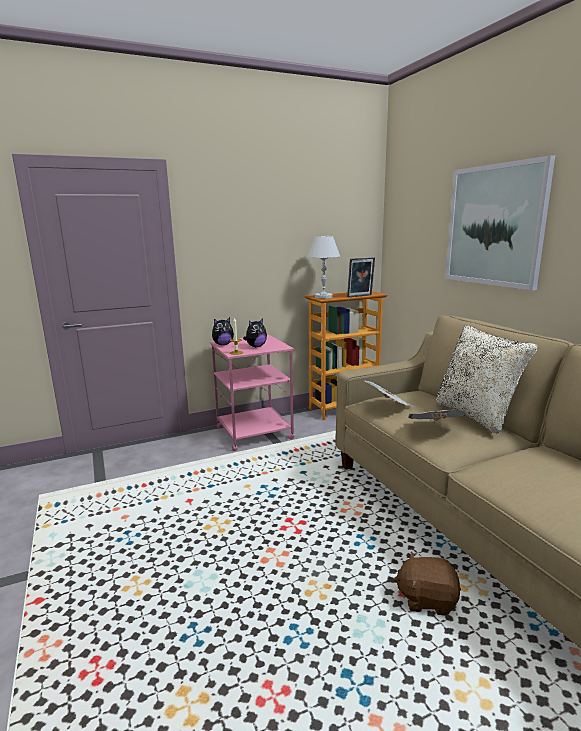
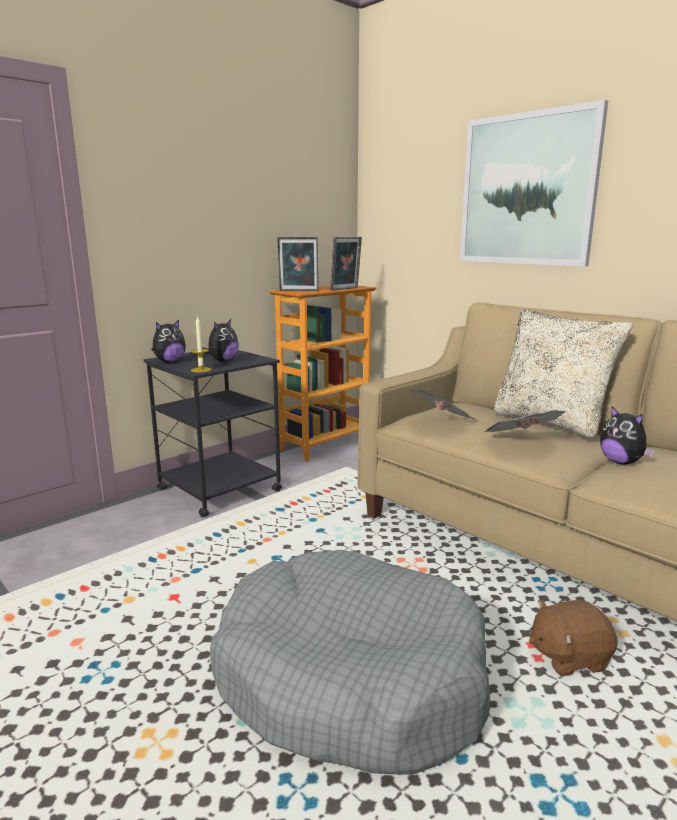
camera: 20 degrees left, 0 degrees up
pink cart [210,335,294,451] -> black cart [144,350,282,518]
white table lamp [308,236,340,299] -> picture frame [278,237,319,291]
none -> grey dog bed [210,550,490,775]
none -> plush toy [600,406,655,465]

